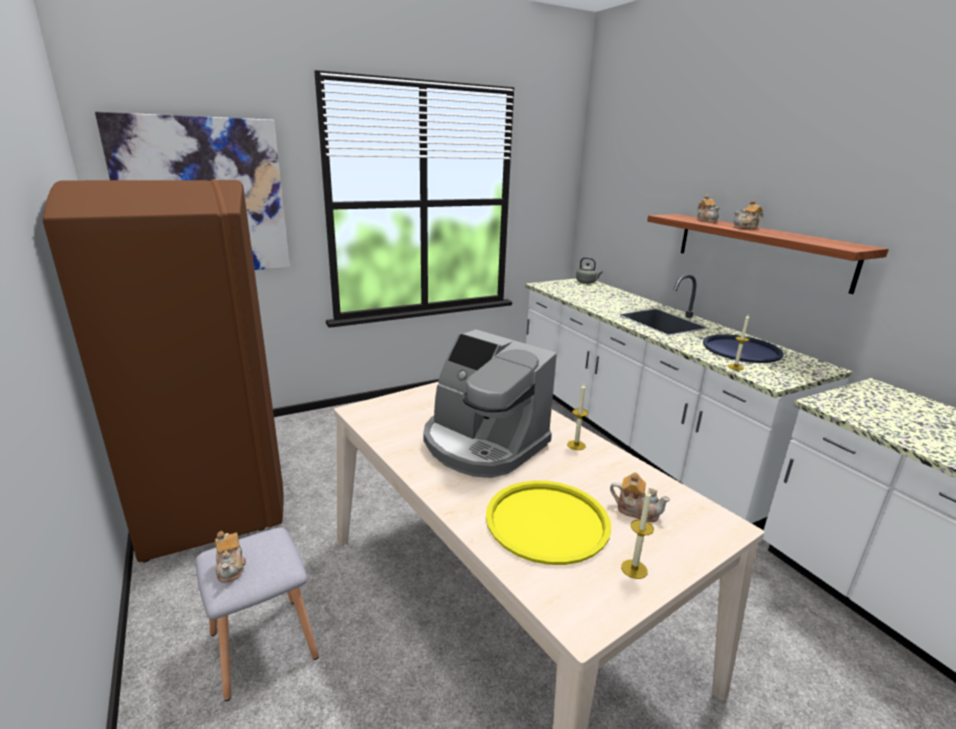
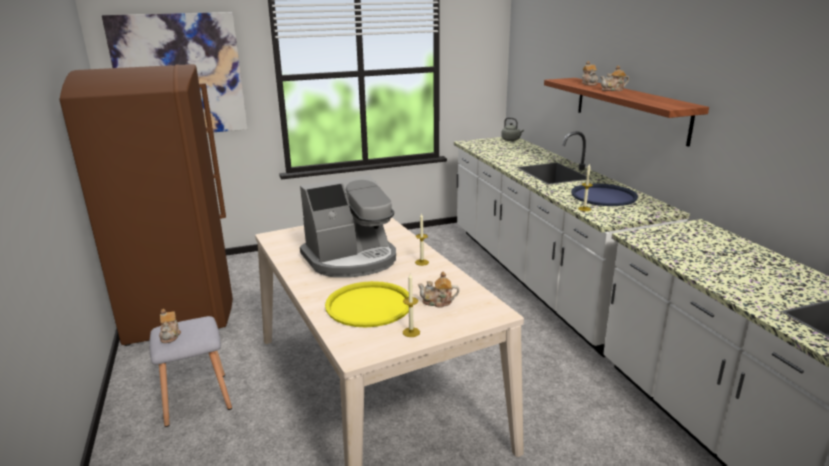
camera: 10 degrees right, 0 degrees up
coffee machine [423,329,557,478] -> coffee machine turned 75 degrees counterclockwise [300,175,396,278]
teapot [610,472,670,522] -> teapot turned 150 degrees clockwise [418,271,459,308]

